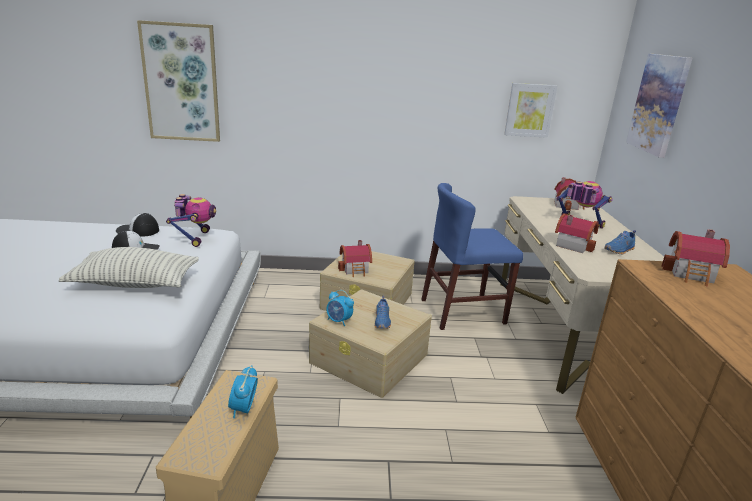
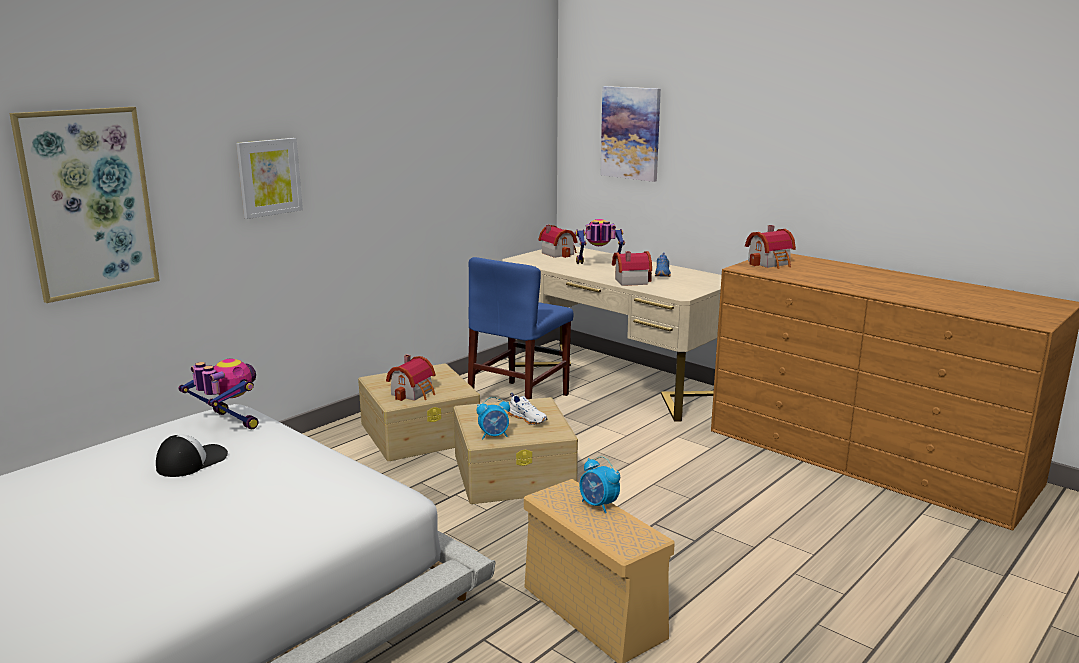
camera: 45 degrees left, 5 degrees down
pillow [59,247,199,288] -> none
cap [116,213,159,237] -> none
blue shoe [374,296,391,329] -> white shoe [508,393,547,425]
picture [504,83,557,138] -> picture moved to [236,138,303,219]

